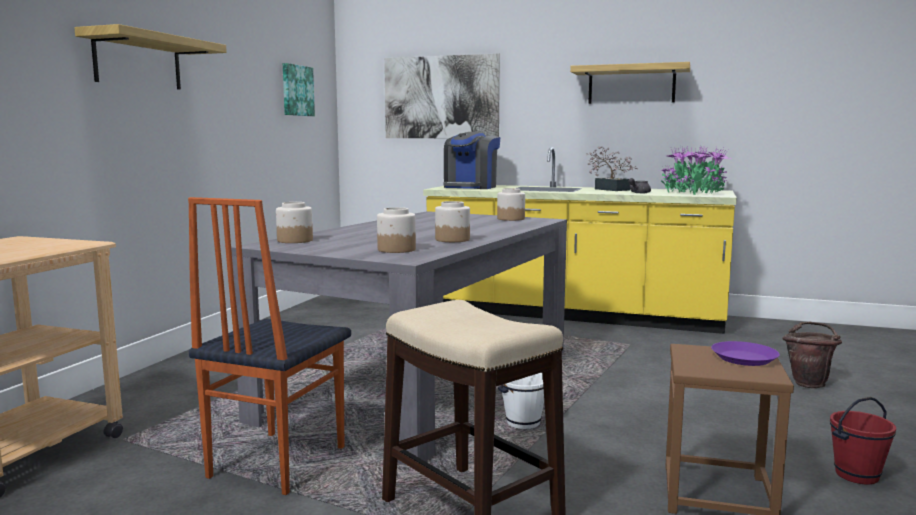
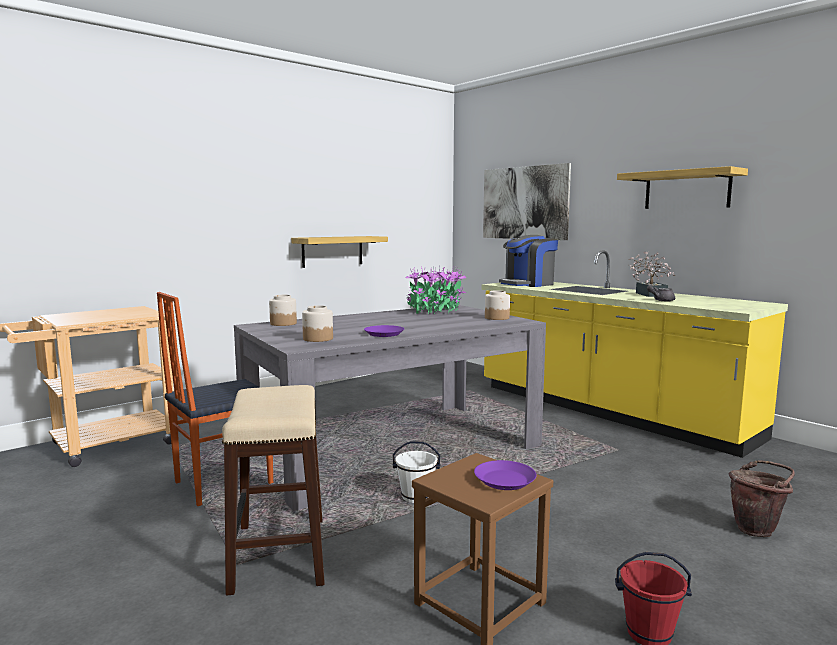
camera: 30 degrees right, 0 degrees up
shelf [74,24,227,90] -> shelf moved to [291,236,388,268]
picture [283,63,315,116] -> none
jar [435,201,470,242] -> purple plate [364,325,404,337]
potted plant [659,146,732,195] -> potted plant moved to [405,266,466,314]

